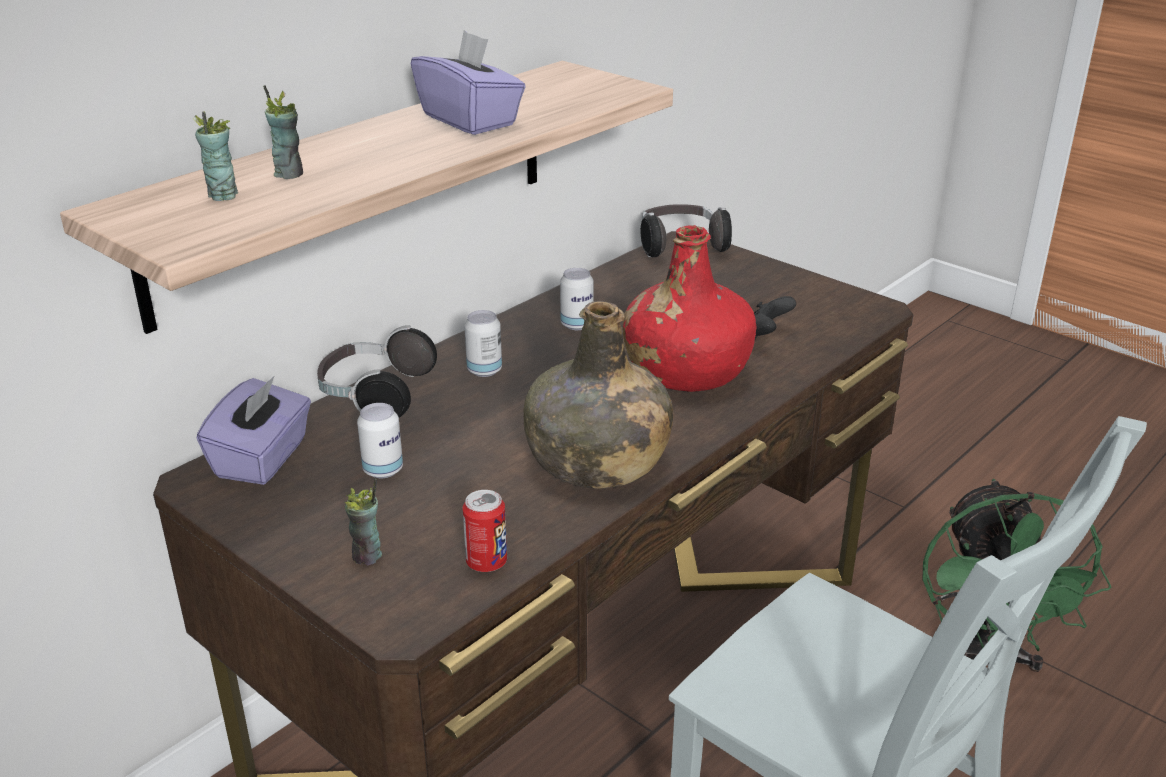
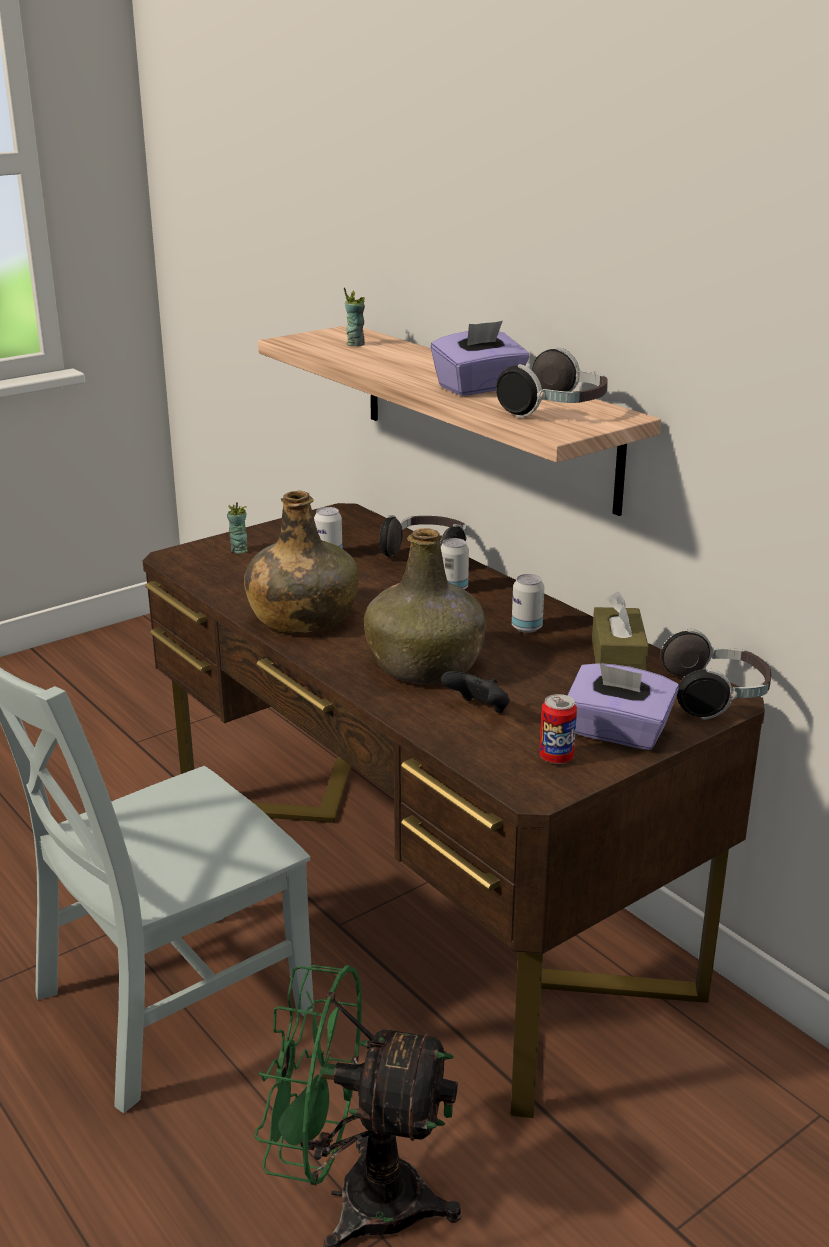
camera: 100 degrees right, 5 degrees down
purple tissue box [197,376,311,485] -> purple tissue box moved to [567,663,679,750]
cup [263,85,303,179] -> none
can [463,490,507,572] -> can moved to [540,694,577,764]
red bottle [622,225,756,392] -> green bottle [364,528,486,684]
none -> headphones [496,347,608,418]
none -> brown tissue box [592,591,649,671]

